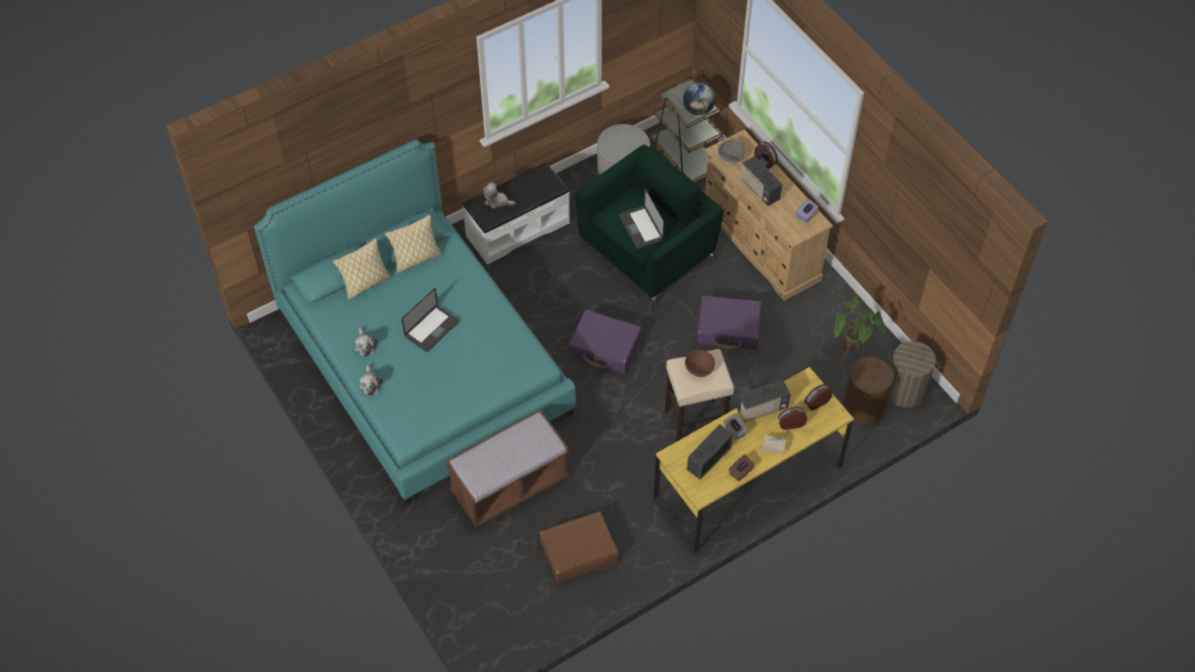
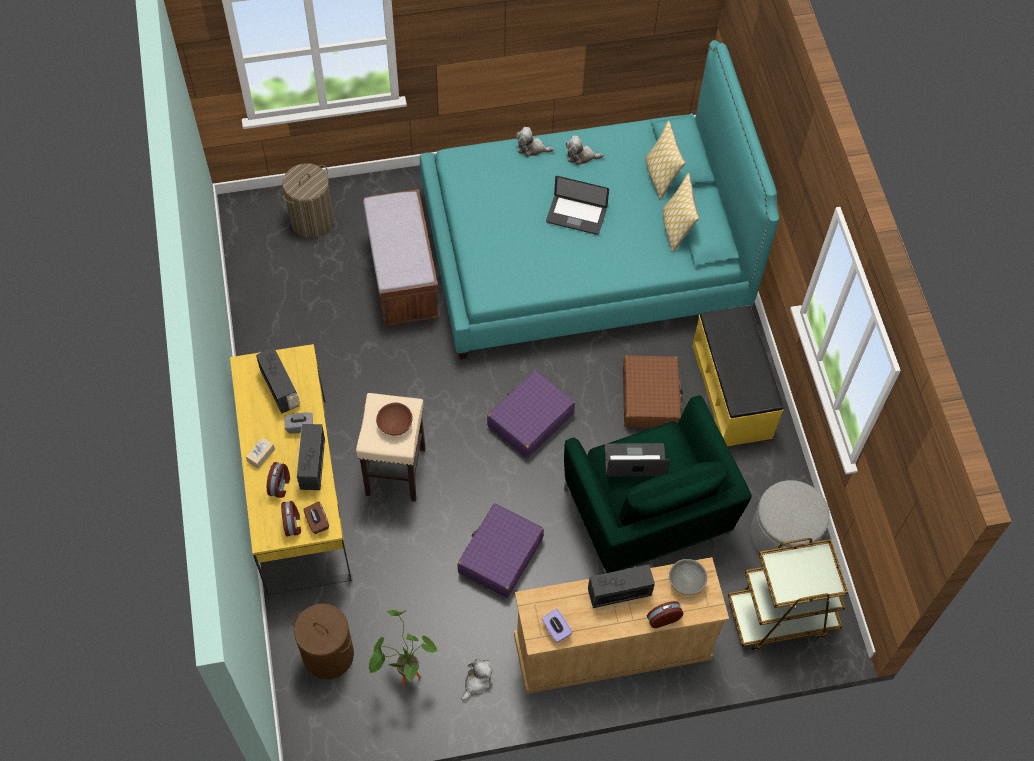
camera: 110 degrees right, 5 degrees up
laptop [402,288,459,352] -> laptop turned 45 degrees counterclockwise [546,176,609,235]
white bench [462,163,570,265] -> yellow bench [692,305,783,446]
plush toy [483,183,516,209] -> plush toy moved to [461,658,493,700]
brown suitcase [540,511,618,583] -> brown suitcase moved to [623,355,683,428]
globe [683,82,716,115] -> none
brown tissue box [729,454,755,481] -> brown tissue box moved to [303,501,329,534]
laundry basket [888,341,940,408] -> laundry basket moved to [282,163,334,238]

